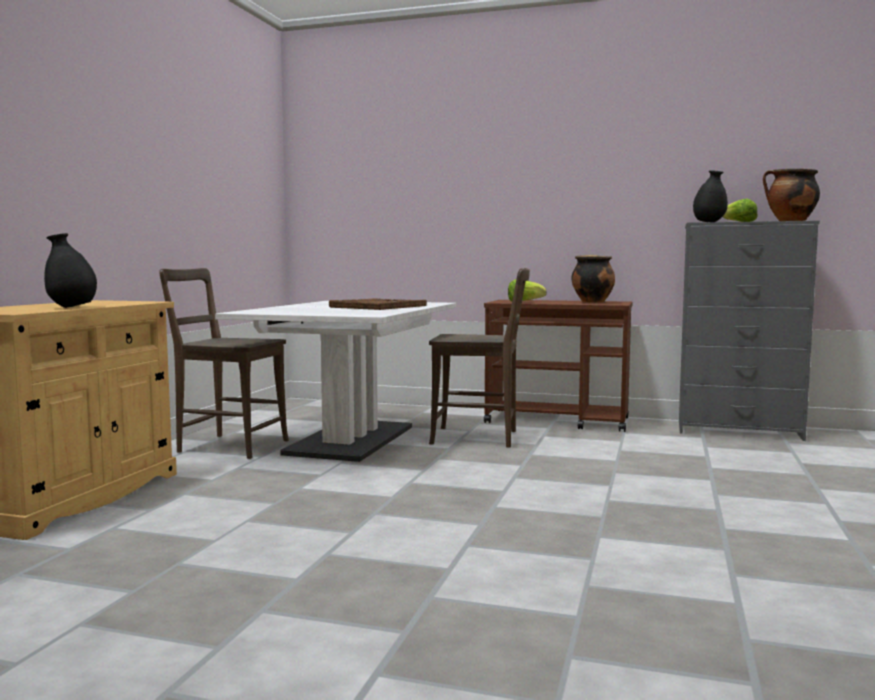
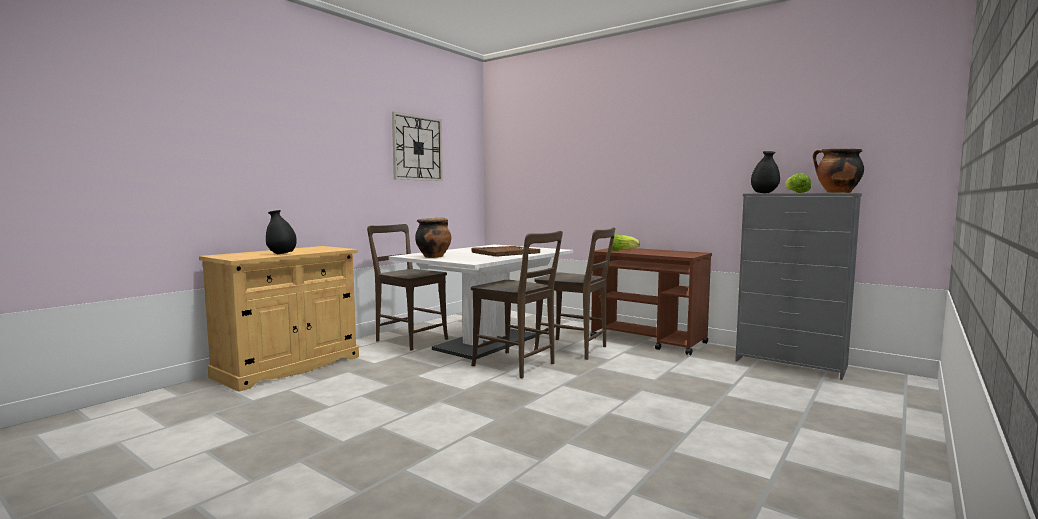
camera: 20 degrees right, 0 degrees up
cooking pot [571,255,615,303] -> cooking pot moved to [415,217,451,258]
none -> wall clock [392,112,443,181]
none -> brown chair [471,231,563,378]

